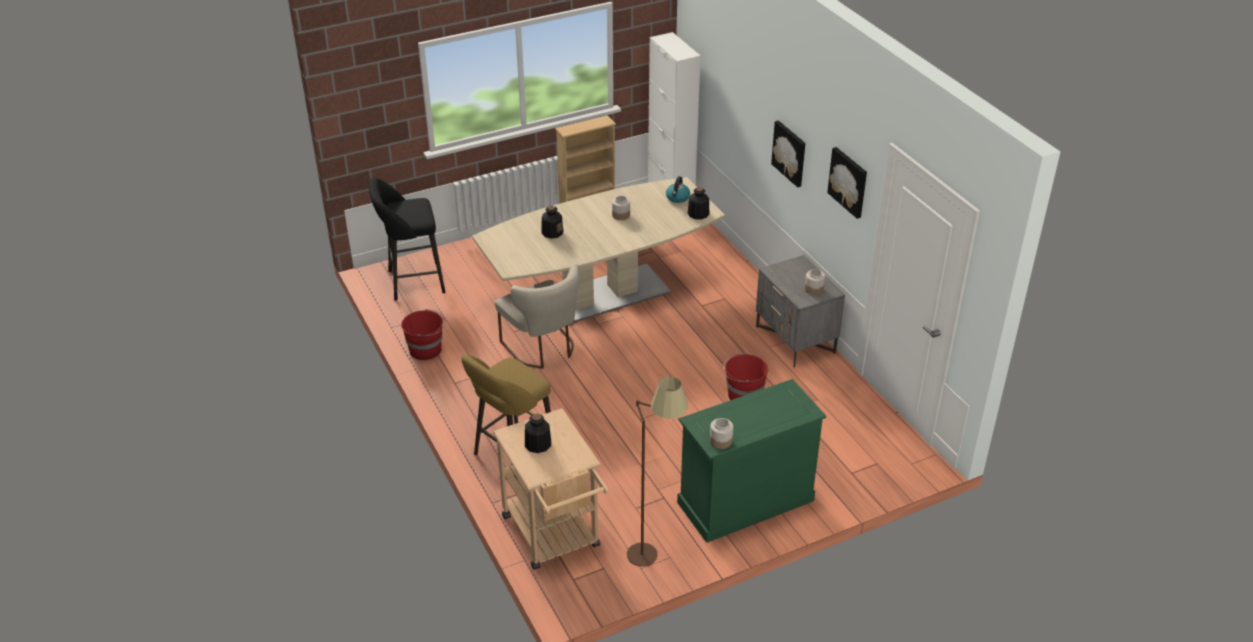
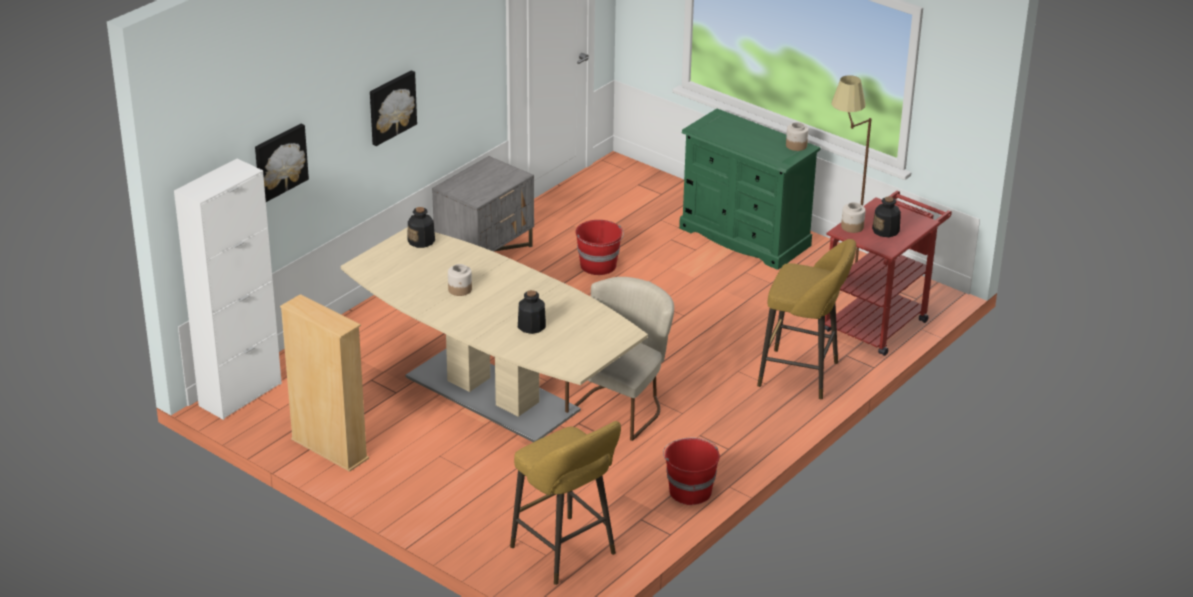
camera: 115 degrees left, 5 degrees down
black stool [369,177,445,301] -> yellow stool [510,421,621,585]
beige cart [493,408,608,570] -> red cart [825,191,952,356]
kettle [666,176,690,203] -> none
jar [805,269,825,295] -> jar moved to [841,202,866,233]
picture [827,147,867,219] -> picture moved to [255,124,309,202]

